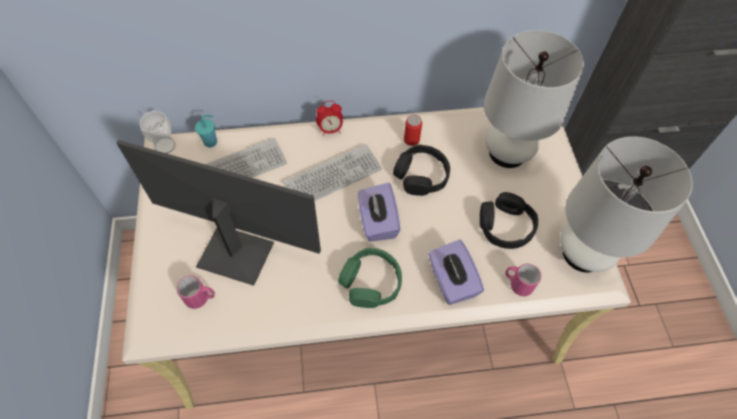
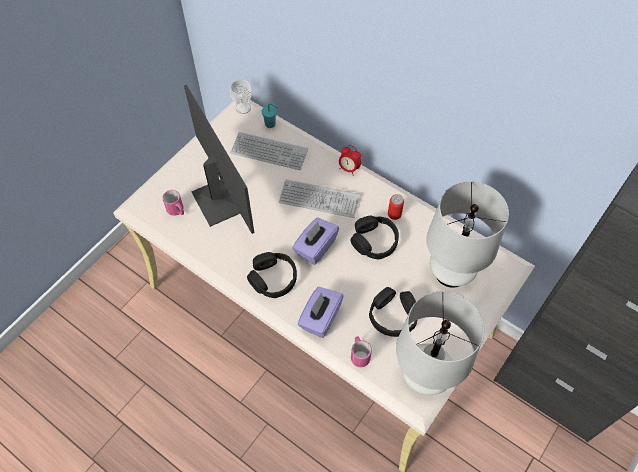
camera: 45 degrees right, 0 degrees up
green headphones [338,248,402,308] -> black headphones [247,252,297,298]

